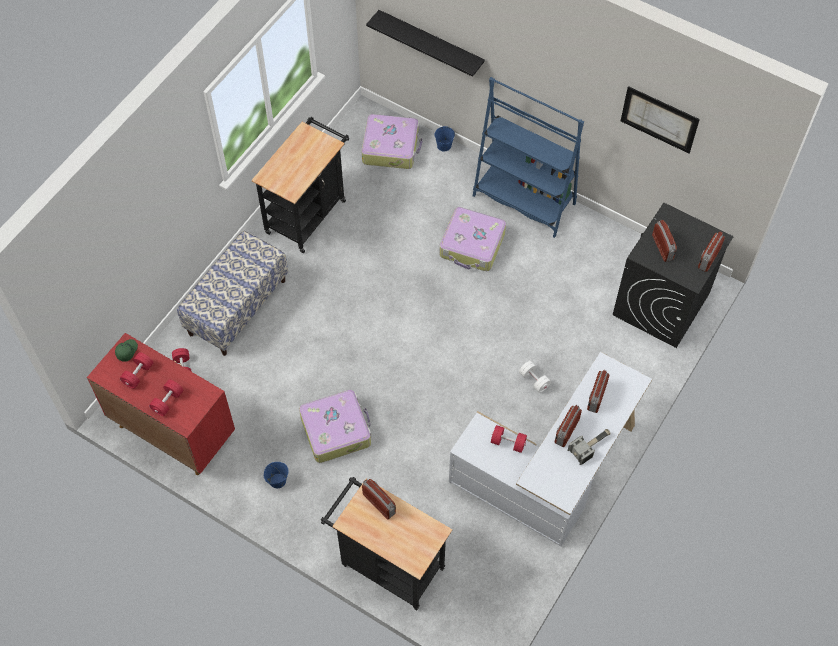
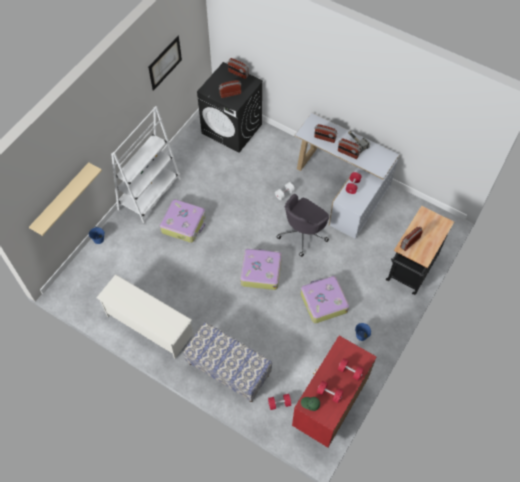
camera: 90 degrees left, 0 degrees up
black cart [252,117,349,253] -> white shoe rack [96,274,194,358]
suitcase [362,114,423,169] -> suitcase moved to [240,248,282,290]
black shelf [366,10,485,77] -> beige shelf [29,162,102,236]
blue bookcase [473,77,584,238] -> white bookcase [111,106,181,223]
none -> grey office chair [277,194,330,257]

